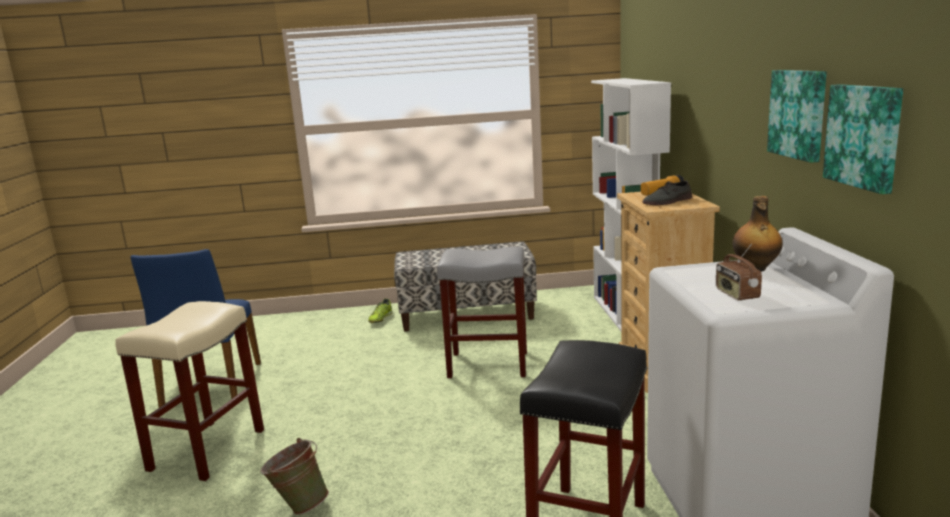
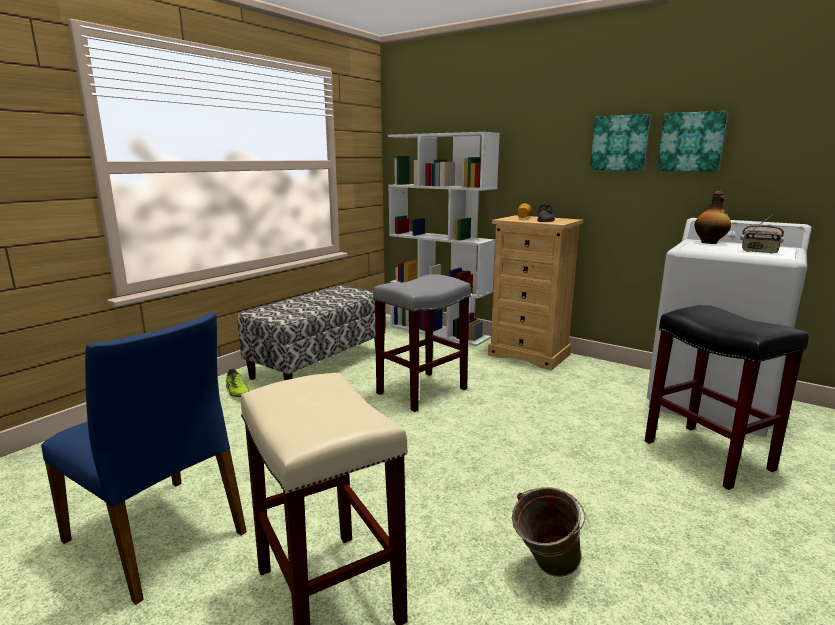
camera: 50 degrees left, 0 degrees up
picture [823,84,903,194] -> picture moved to [590,114,650,170]

